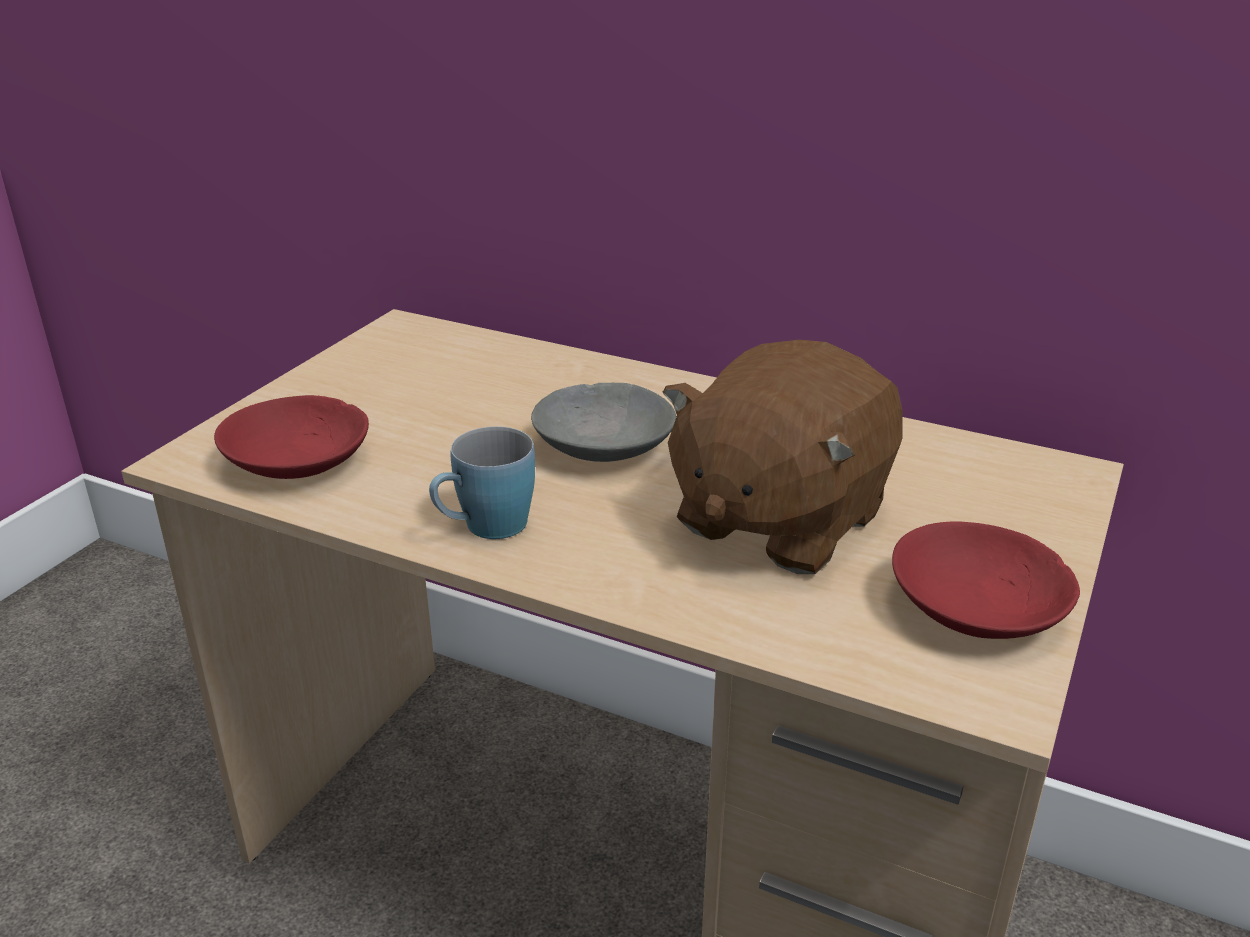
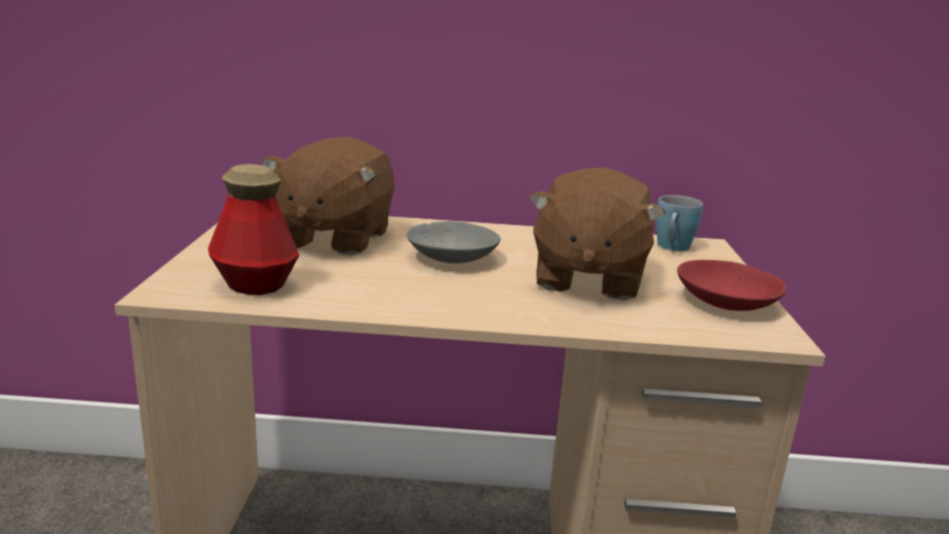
camera: 25 degrees left, 10 degrees down
red bowl [214,395,369,479] -> bottle [208,164,299,295]
blue mug [429,426,535,539] -> blue mug moved to [656,195,703,251]
none -> brown plush toy [261,137,395,255]

